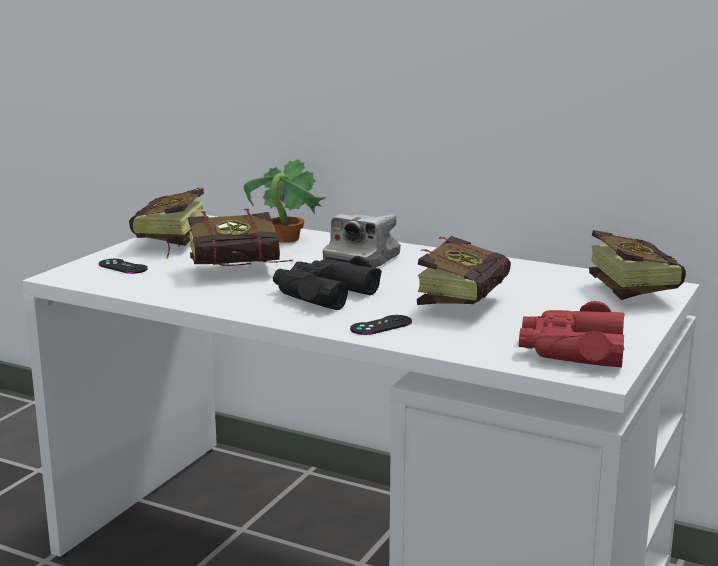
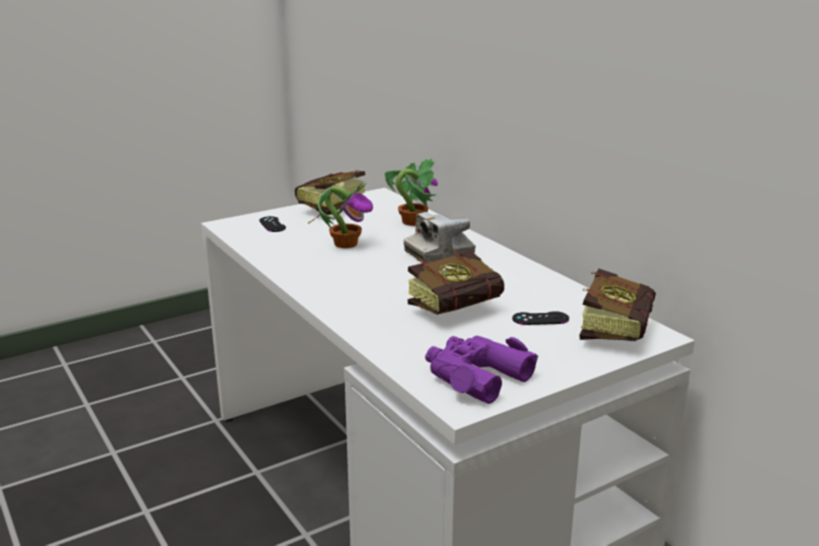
camera: 30 degrees right, 5 degrees up
book [188,208,294,266] -> potted plant [317,182,373,248]
black binoculars [273,256,382,310] -> none
black game controller [350,315,412,335] -> black game controller moved to [512,311,569,325]
red binoculars [519,301,624,368] -> purple binoculars [425,336,538,404]

